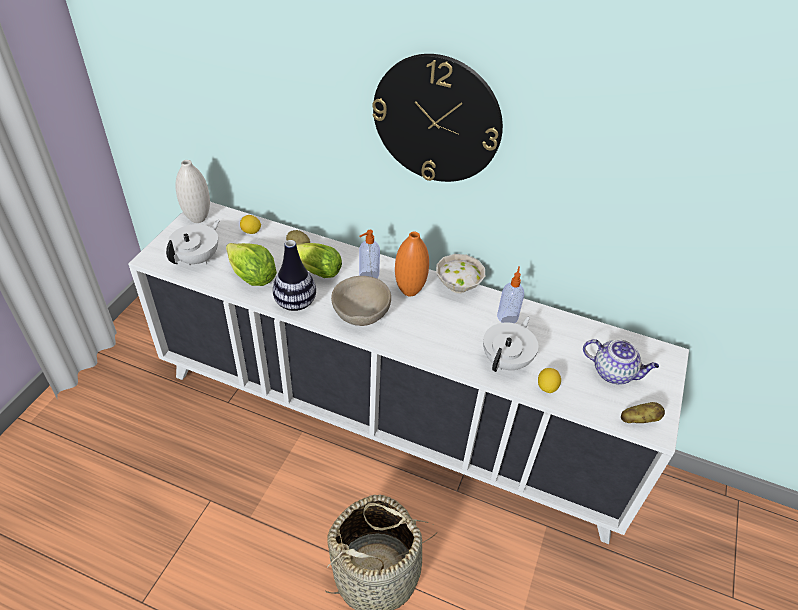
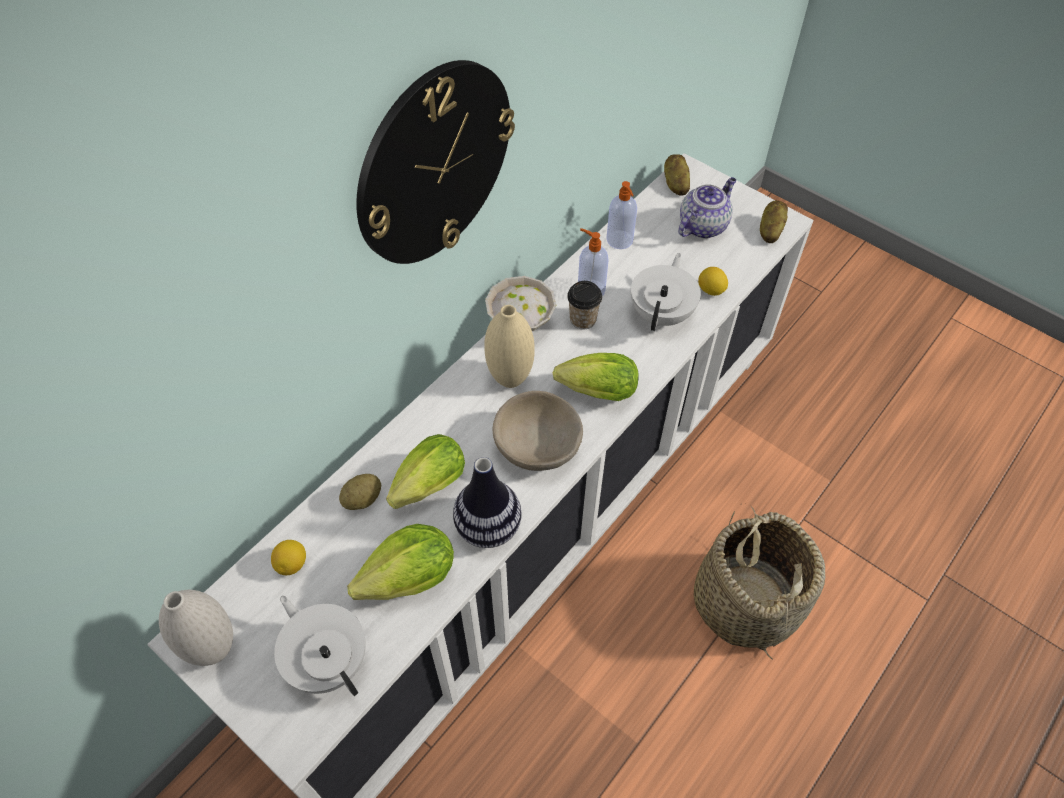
camera: 70 degrees left, 10 degrees up
soap dispenser [359,230,380,278] -> soap dispenser moved to [606,181,637,249]
orange vase [395,232,429,296] -> beige vase [484,305,535,388]
white teapot [483,317,538,372] -> white teapot turned 60 degrees clockwise [631,253,701,331]
none -> lettuce [553,353,639,401]
none -> cup [567,281,602,330]
none -> potato [664,154,690,195]

